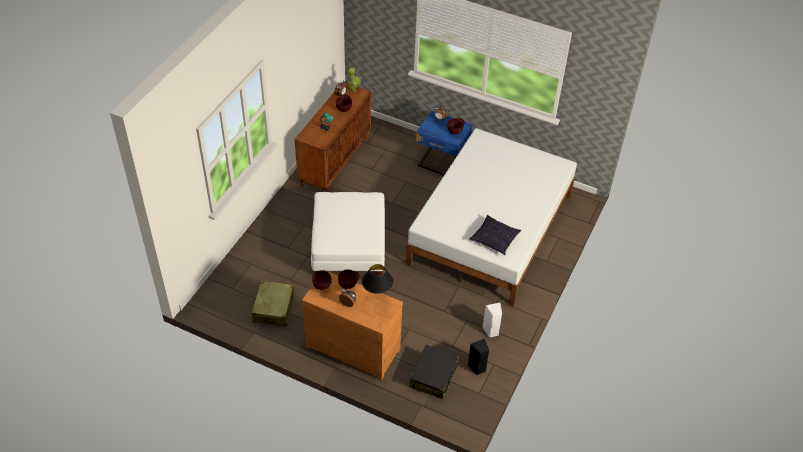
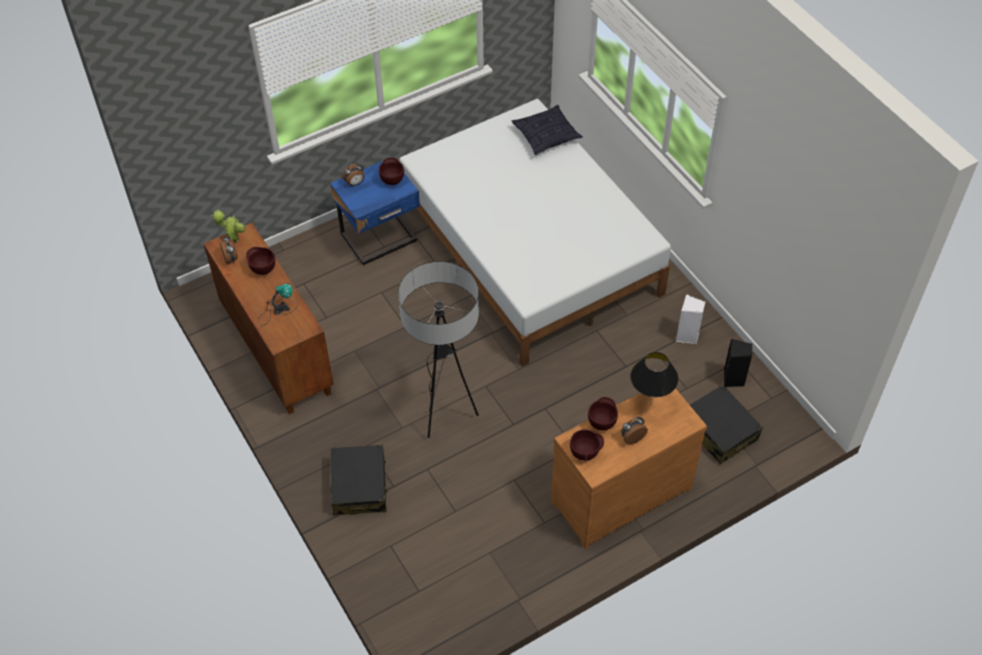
camera: 55 degrees left, 5 degrees up
beige suitcase [252,280,295,327] -> none
white ottoman [311,192,385,276] -> floor lamp [398,261,479,438]
pillow [469,215,521,255] -> pillow moved to [512,105,583,155]
none -> black suitcase [330,445,388,516]

